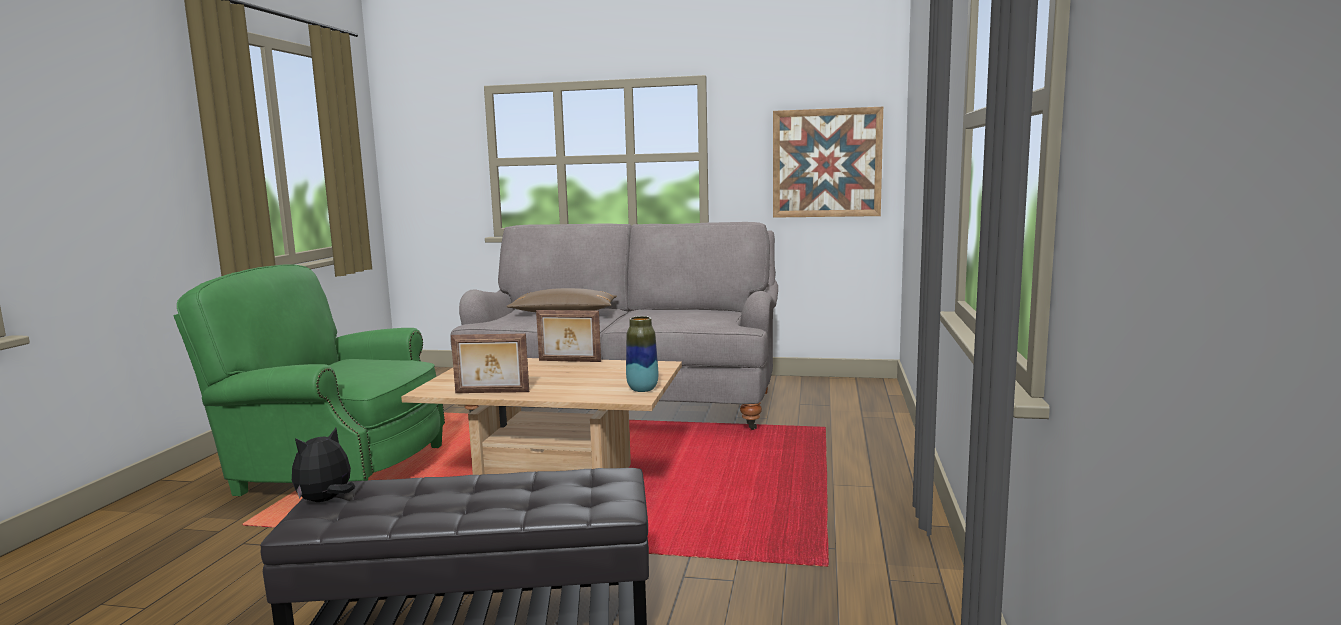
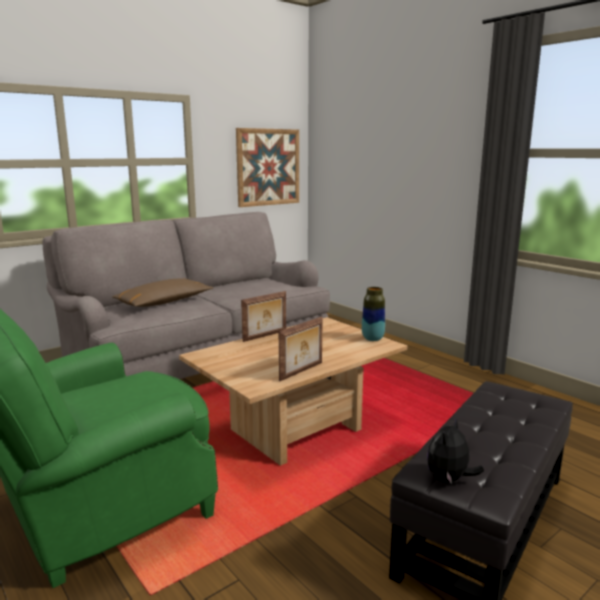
camera: 50 degrees left, 5 degrees up
plush toy [292,428,355,502] -> plush toy turned 45 degrees clockwise [427,418,484,484]

